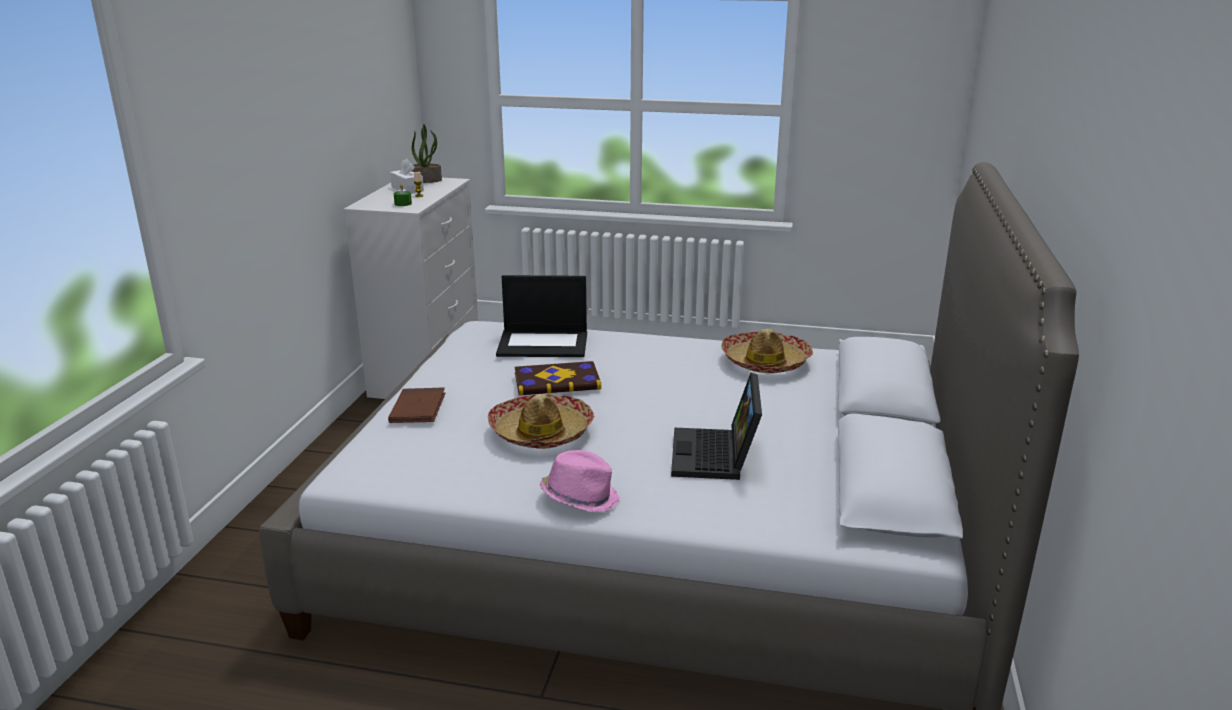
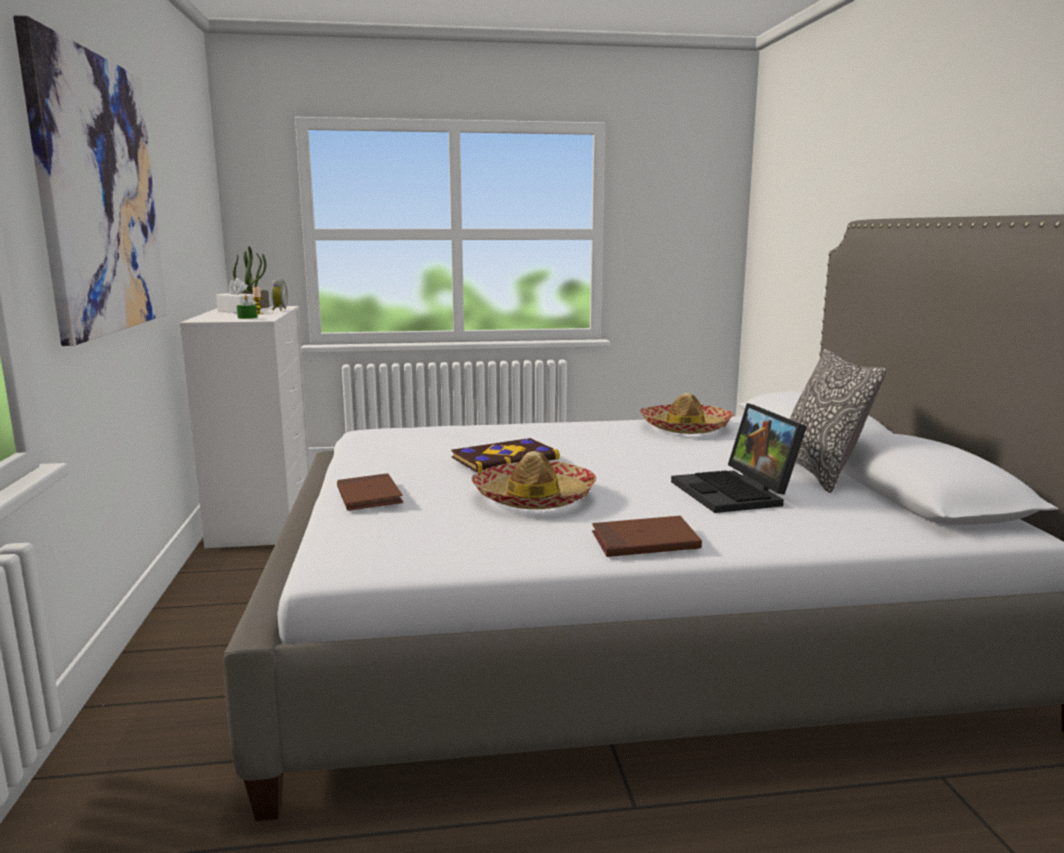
camera: 20 degrees left, 10 degrees down
laptop [496,275,587,357] -> none
pink hat [539,450,620,512] -> brown book [592,516,702,557]
none -> picture [13,15,167,346]
none -> alarm clock [271,278,288,311]
none -> pillow [790,349,886,493]

